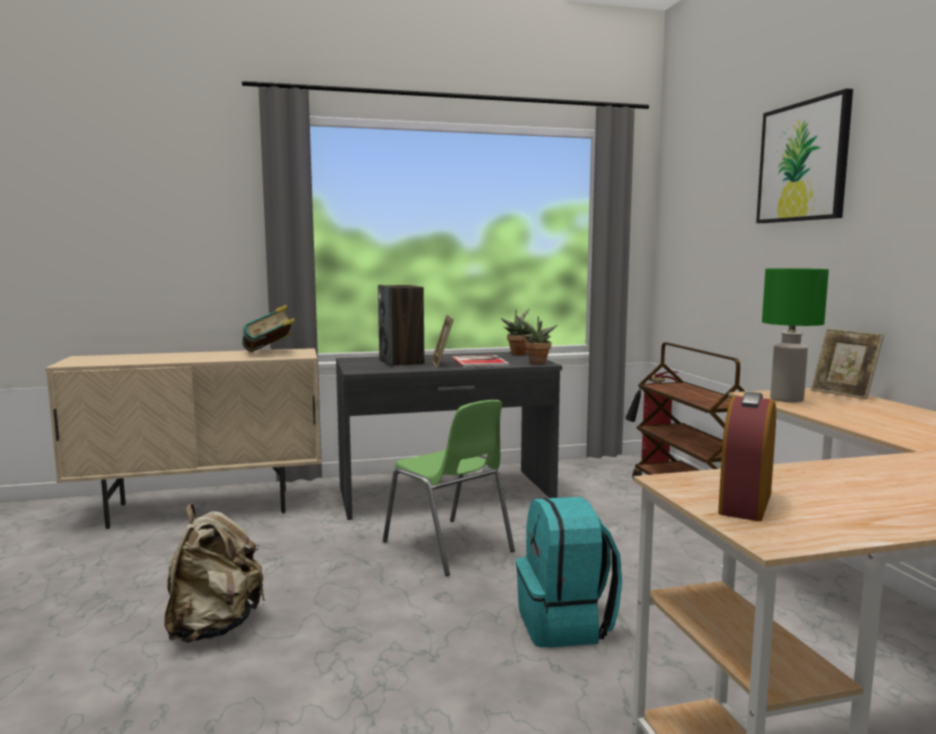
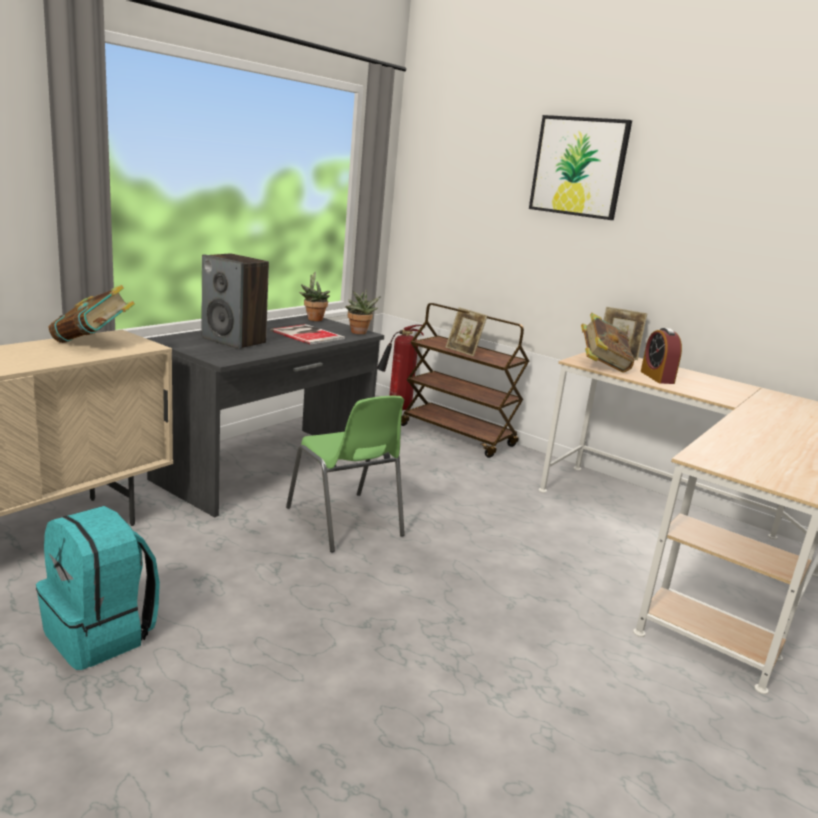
camera: 40 degrees left, 10 degrees up
beige backpack [164,504,266,643] -> none
green chair [383,400,515,576] -> green chair turned 45 degrees clockwise [286,396,405,552]
picture frame [432,314,454,368] -> picture frame moved to [445,307,487,356]
turquoise backpack [516,497,622,648] -> turquoise backpack moved to [36,506,160,670]
alarm clock [718,392,776,521] -> alarm clock moved to [641,328,682,384]
green table lamp [762,268,829,403] -> book [581,313,634,372]

